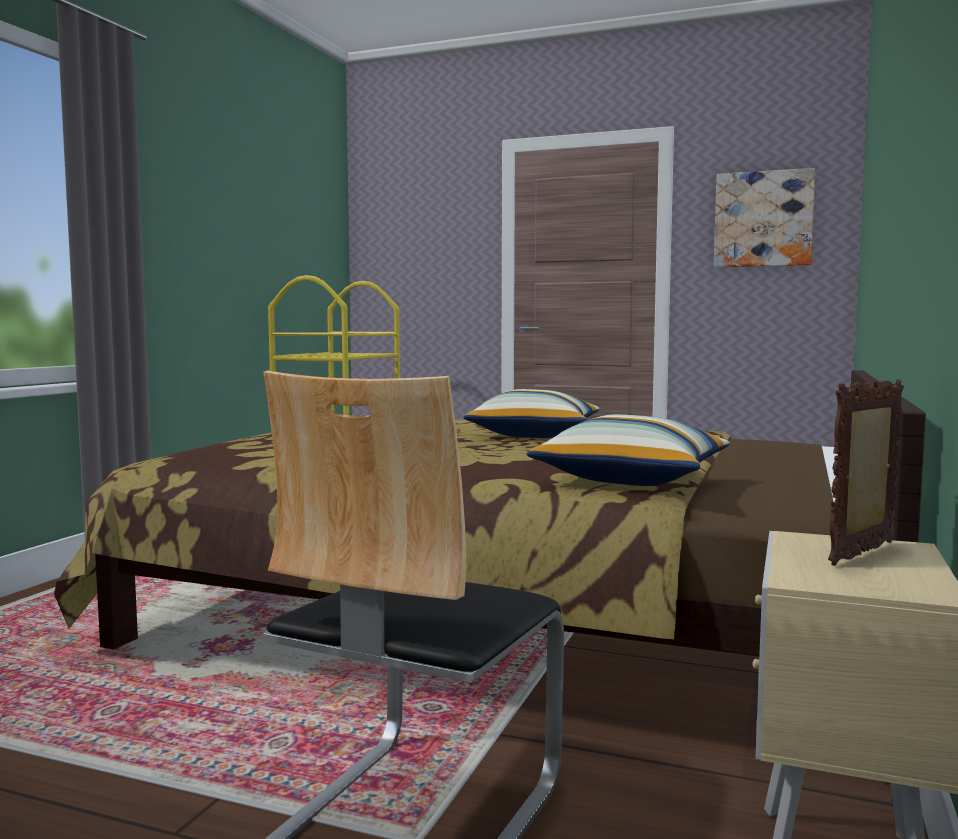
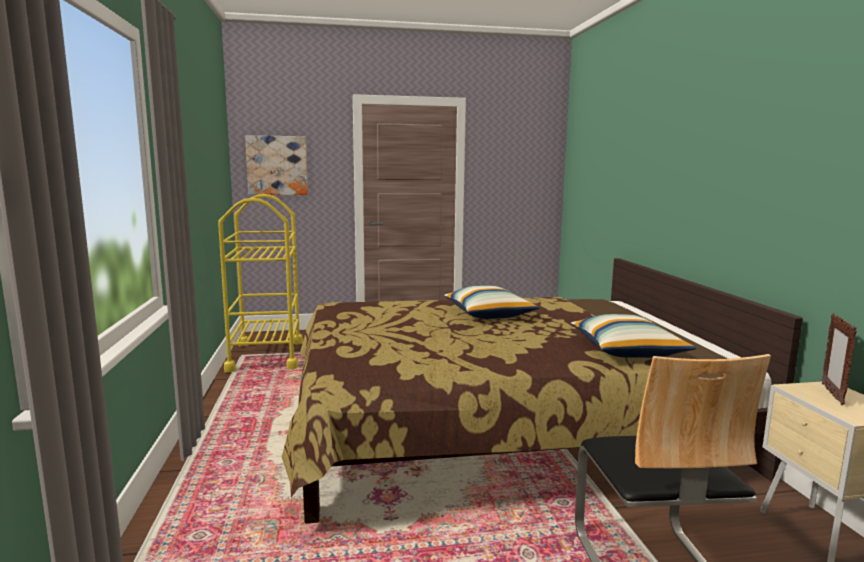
camera: 30 degrees left, 5 degrees up
picture [714,168,815,267] -> picture moved to [245,135,308,195]

